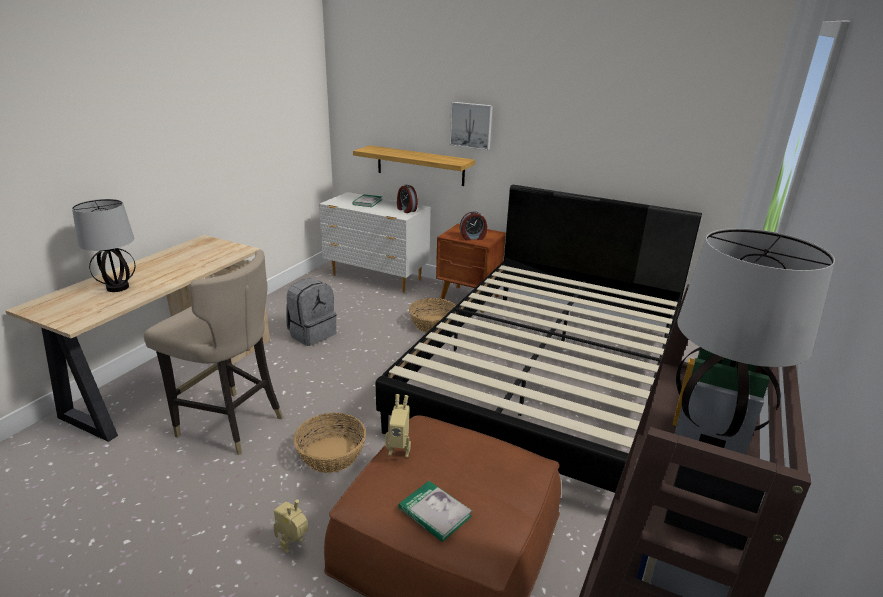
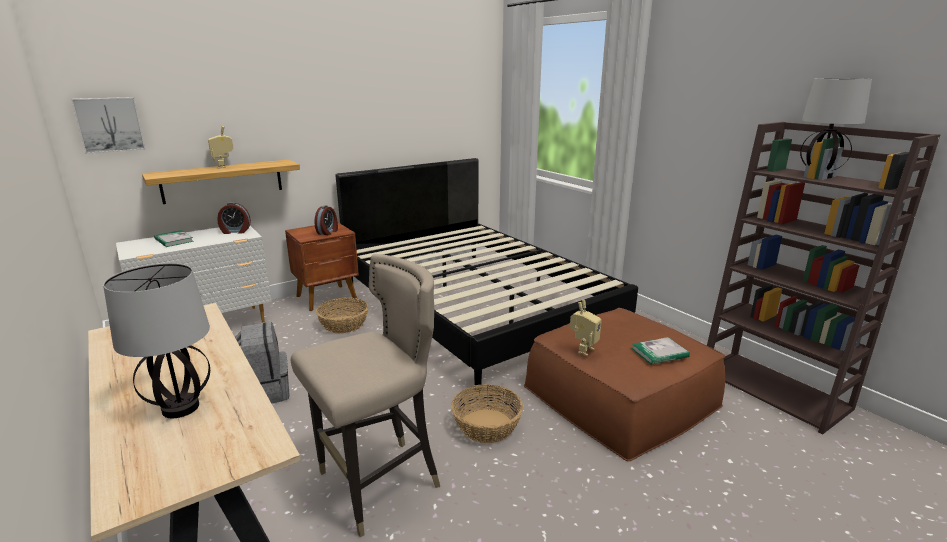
camera: 60 degrees left, 5 degrees down
toy robot [274,499,308,554] -> toy robot moved to [208,126,233,168]
picture [450,102,493,150] -> picture moved to [71,97,146,154]

